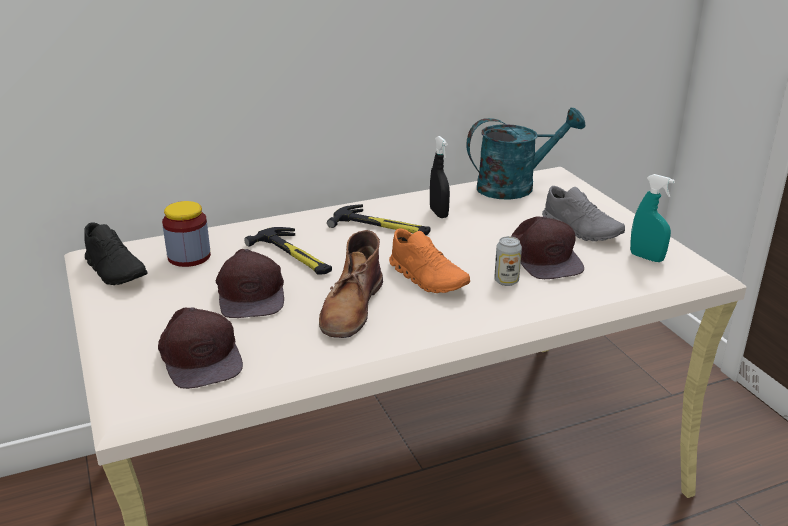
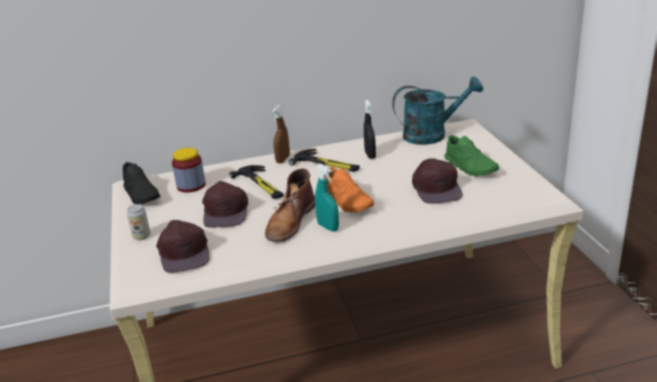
camera: 10 degrees right, 0 degrees up
can [494,236,522,286] -> can moved to [127,204,151,240]
grey shoe [542,186,625,241] -> green shoe [444,135,499,176]
turquoise spray bottle [630,174,675,262] -> turquoise spray bottle moved to [315,164,339,231]
none -> brown spray bottle [272,105,290,163]

